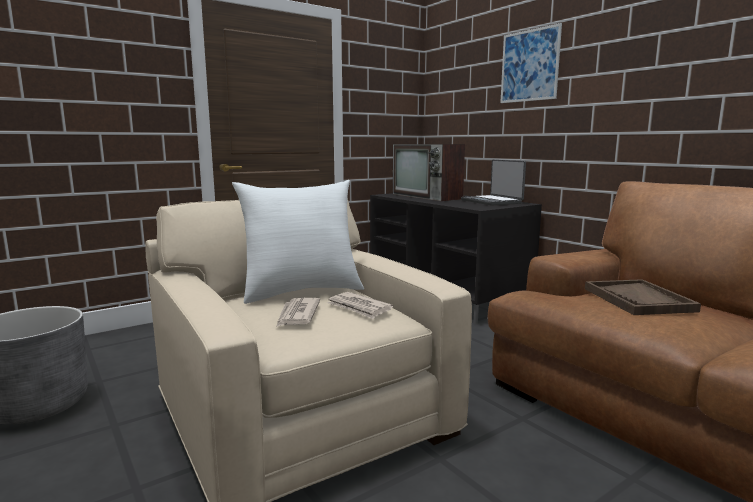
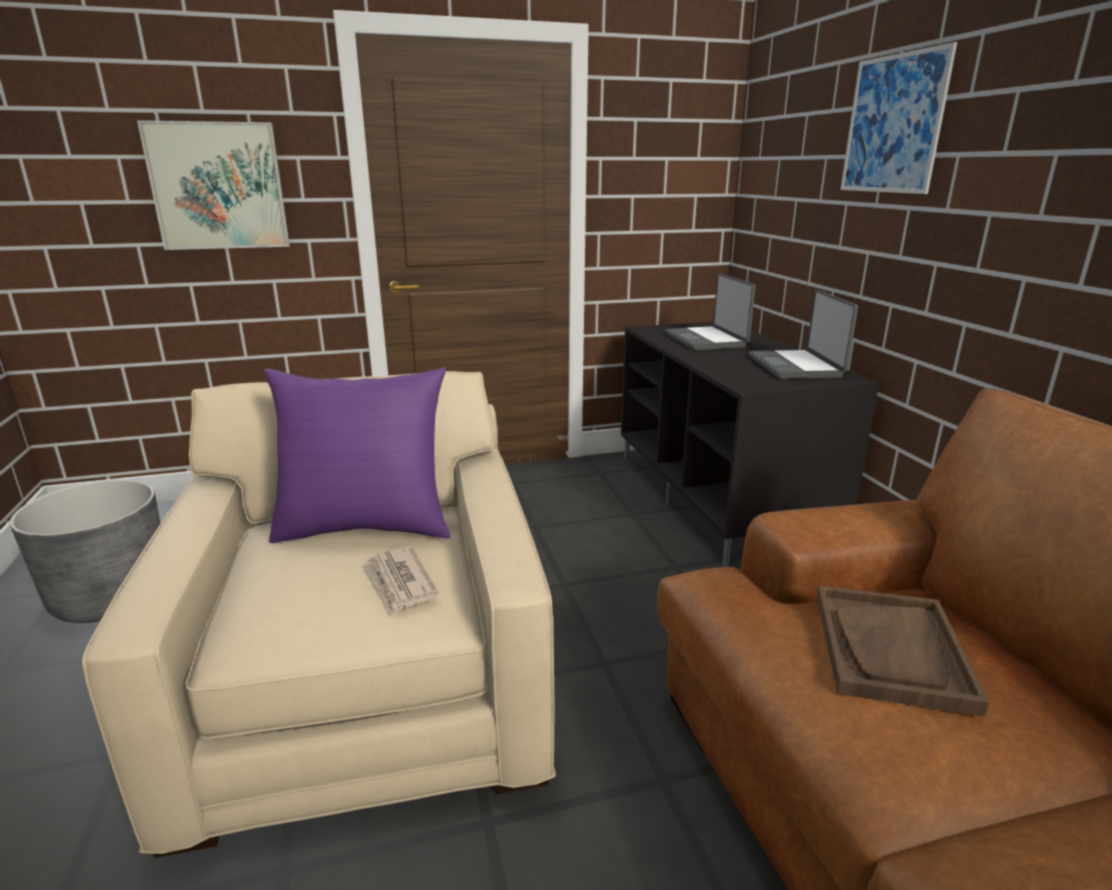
camera: 20 degrees right, 10 degrees up
white pillow [232,180,364,304] -> purple pillow [264,367,451,543]
newspaper [276,298,320,327] -> none
television [393,144,465,201] -> laptop [665,273,756,351]
none -> picture [137,120,290,250]

